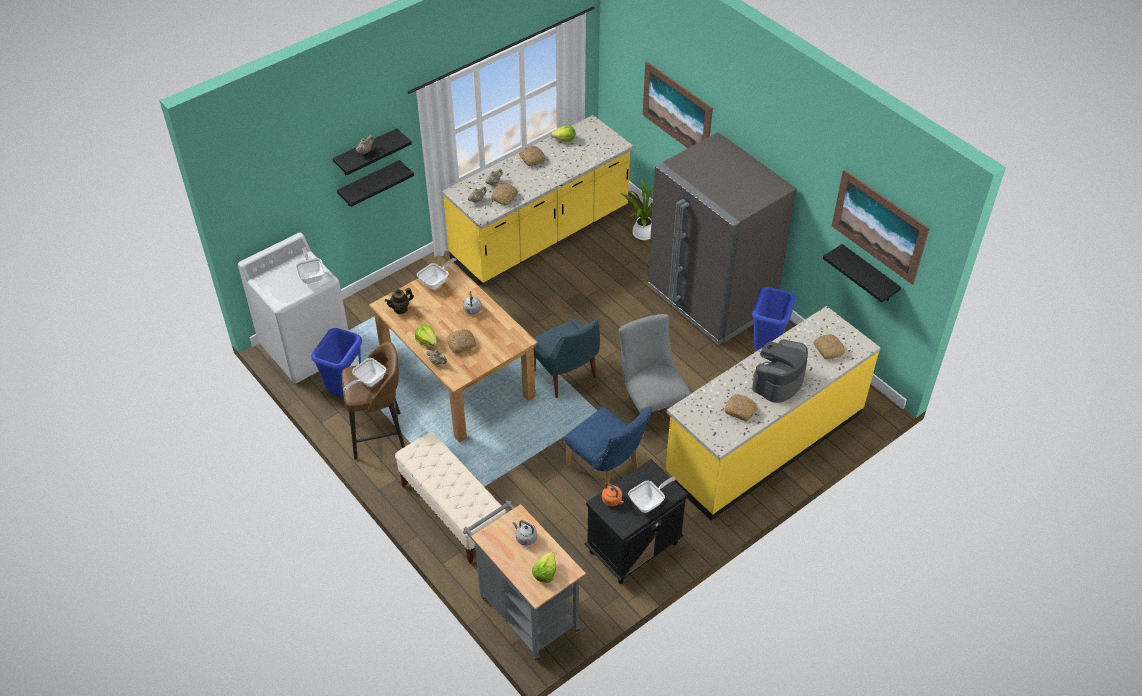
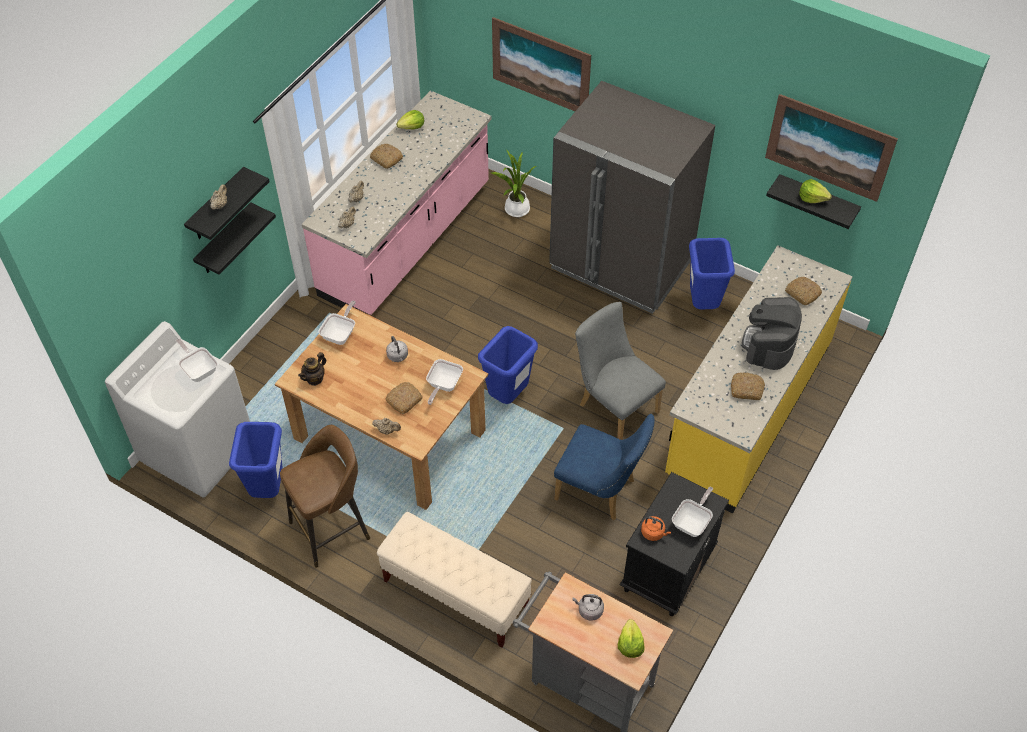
camera: 20 degrees left, 5 degrees up
frying pan [343,358,386,392] -> frying pan moved to [426,359,463,405]
lettuce [415,324,437,346] -> lettuce moved to [799,179,832,203]
yellow counter [442,115,634,286] -> pink counter [302,90,491,315]
bread [491,183,518,206] -> none
blue chair [534,318,600,398] -> blue trash can [478,326,538,404]

